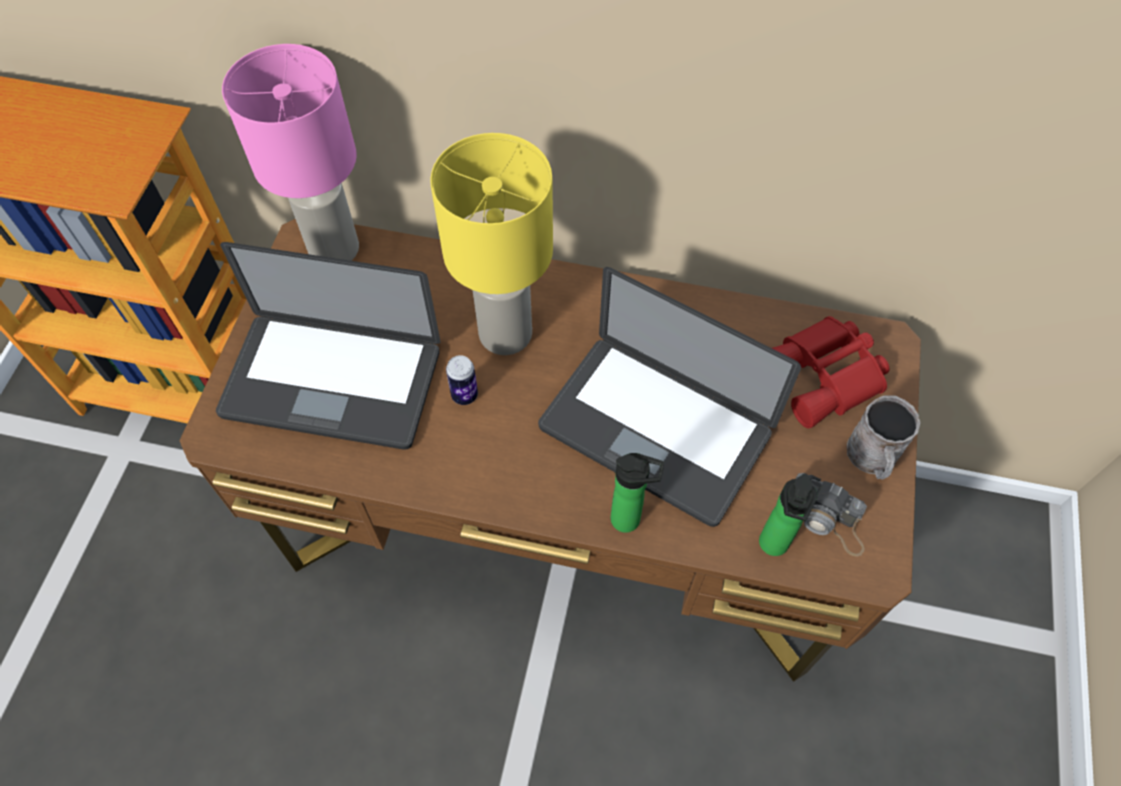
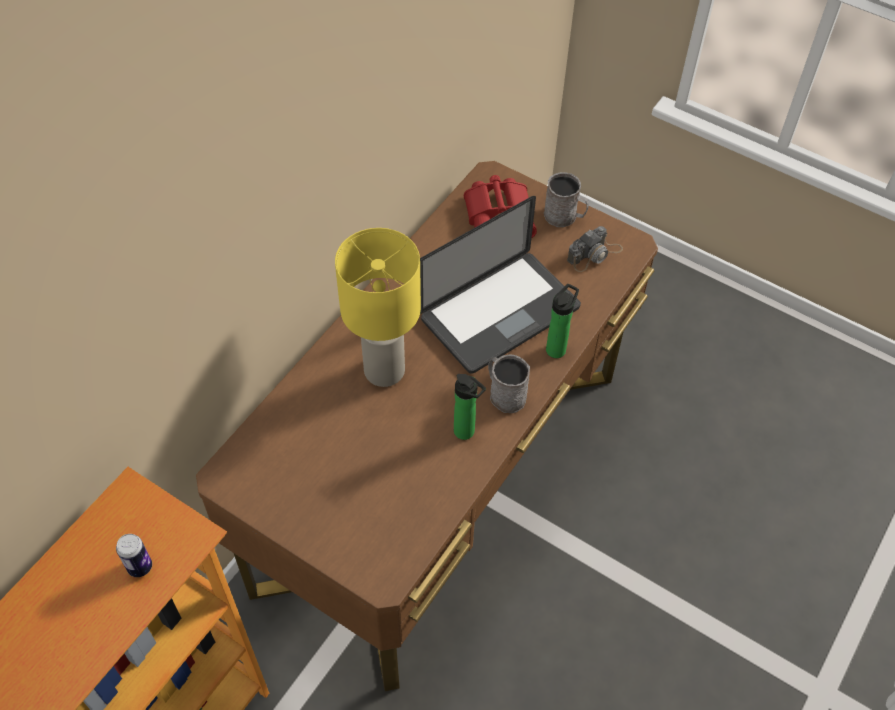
camera: 70 degrees left, 5 degrees down
laptop [216,242,441,450] -> none
pink table lamp [222,44,359,261] -> none
can [446,355,478,405] -> can moved to [116,534,152,577]
bottle [759,473,817,556] -> bottle moved to [454,374,486,440]
none -> grey mug [488,354,530,413]

